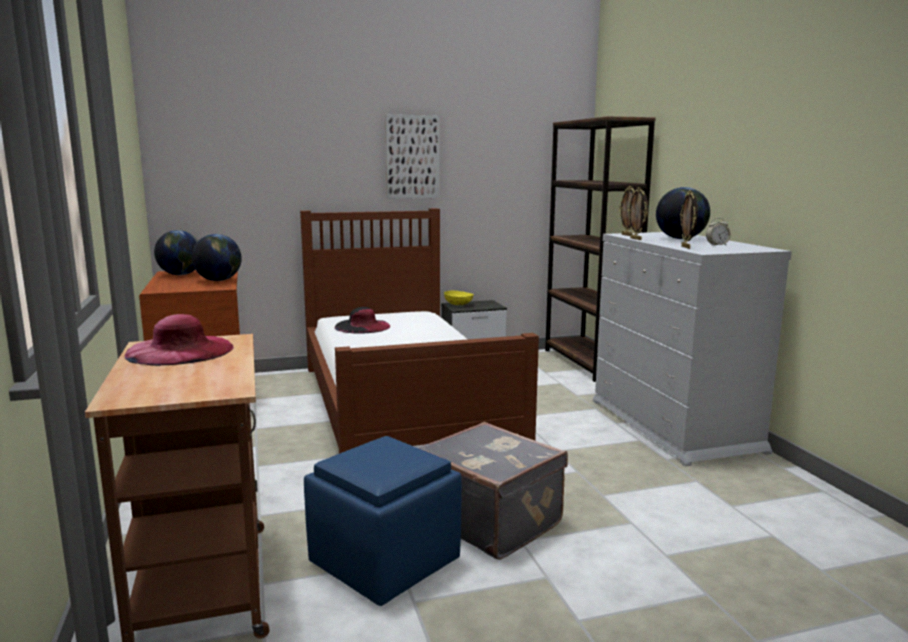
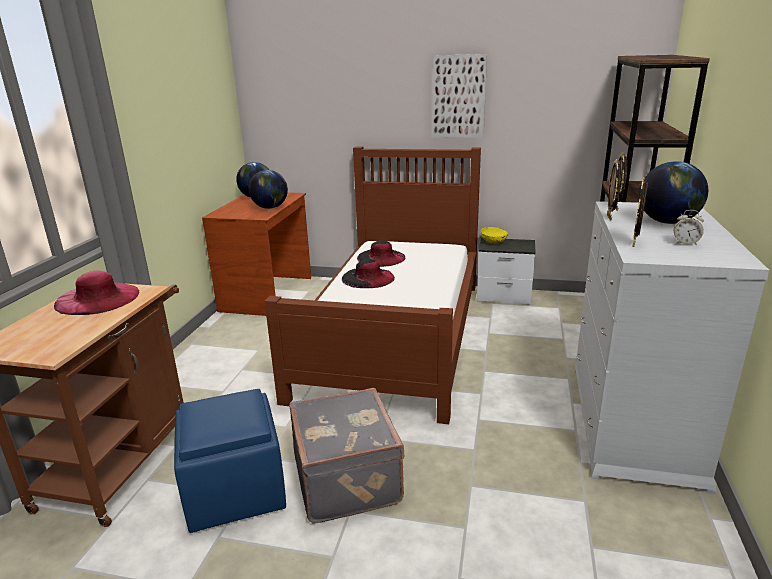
camera: 30 degrees right, 10 degrees up
none -> black hat [342,259,395,288]

